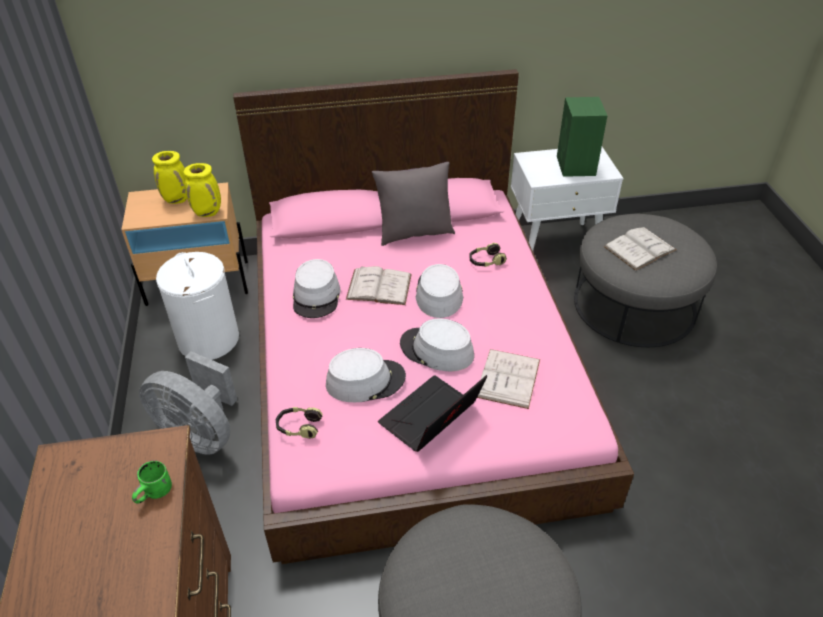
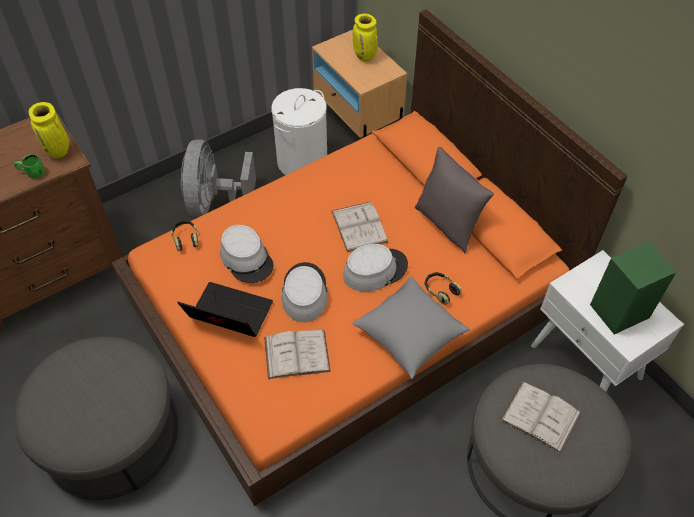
camera: 65 degrees right, 10 degrees up
yellow vase [184,163,221,217] -> yellow vase moved to [29,102,69,158]
pink bed [233,69,634,564] -> orange bed [111,9,628,506]
grey hat [293,259,341,318] -> none
none -> grey pillow [352,276,470,379]

